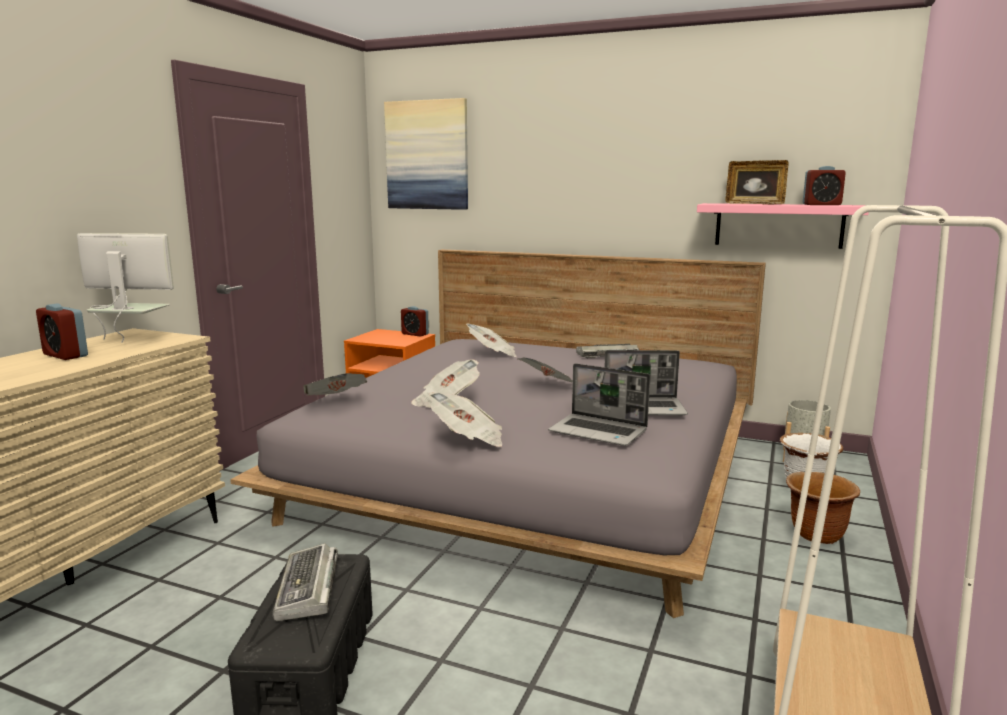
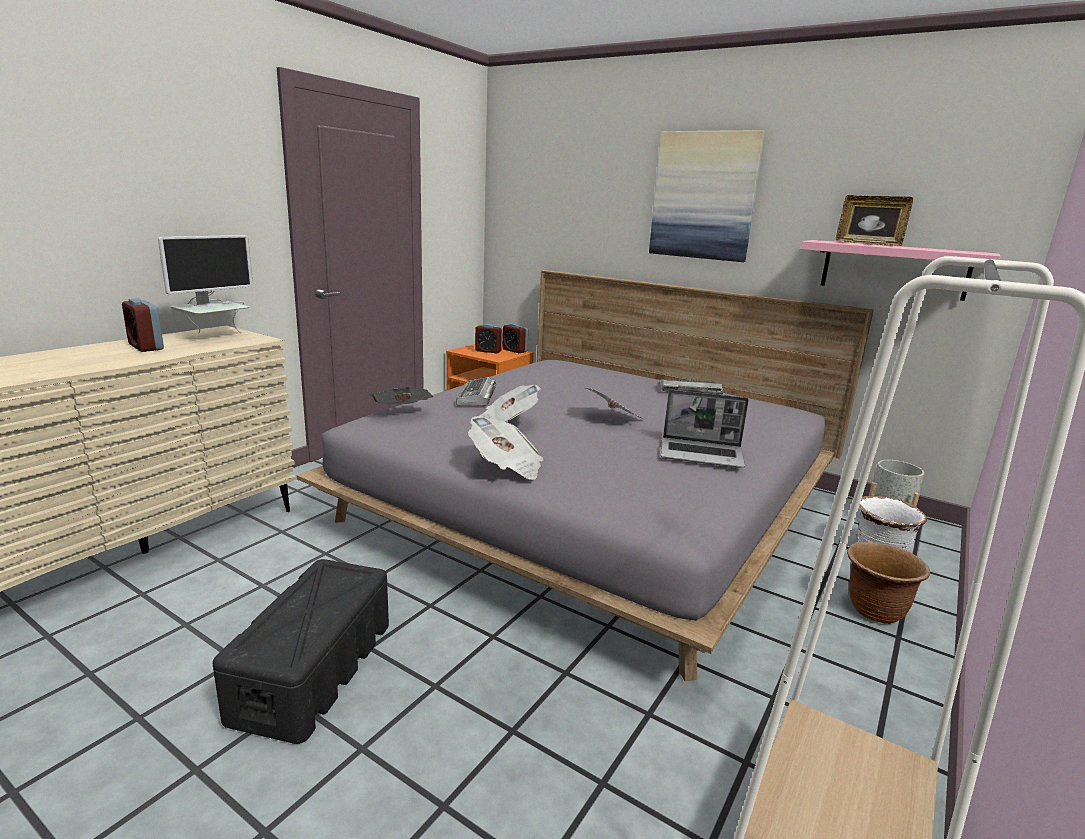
camera: 10 degrees right, 5 degrees up
monitor [77,233,174,343] -> monitor turned 105 degrees clockwise [158,235,253,333]
keyboard [272,543,338,621] -> keyboard moved to [456,377,496,406]
picture [384,98,468,210] -> picture moved to [649,130,765,262]
newspaper [466,323,517,357] -> none
laptop [549,363,650,446] -> none
alarm clock [803,166,846,205] -> alarm clock moved to [475,324,503,353]

